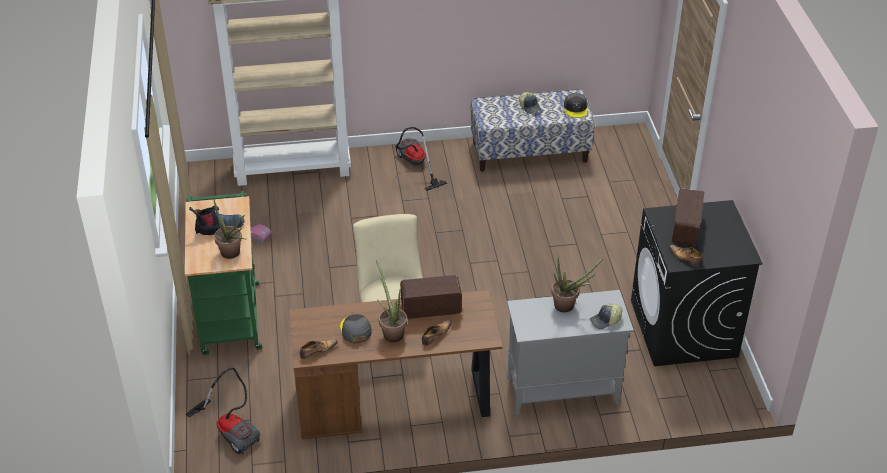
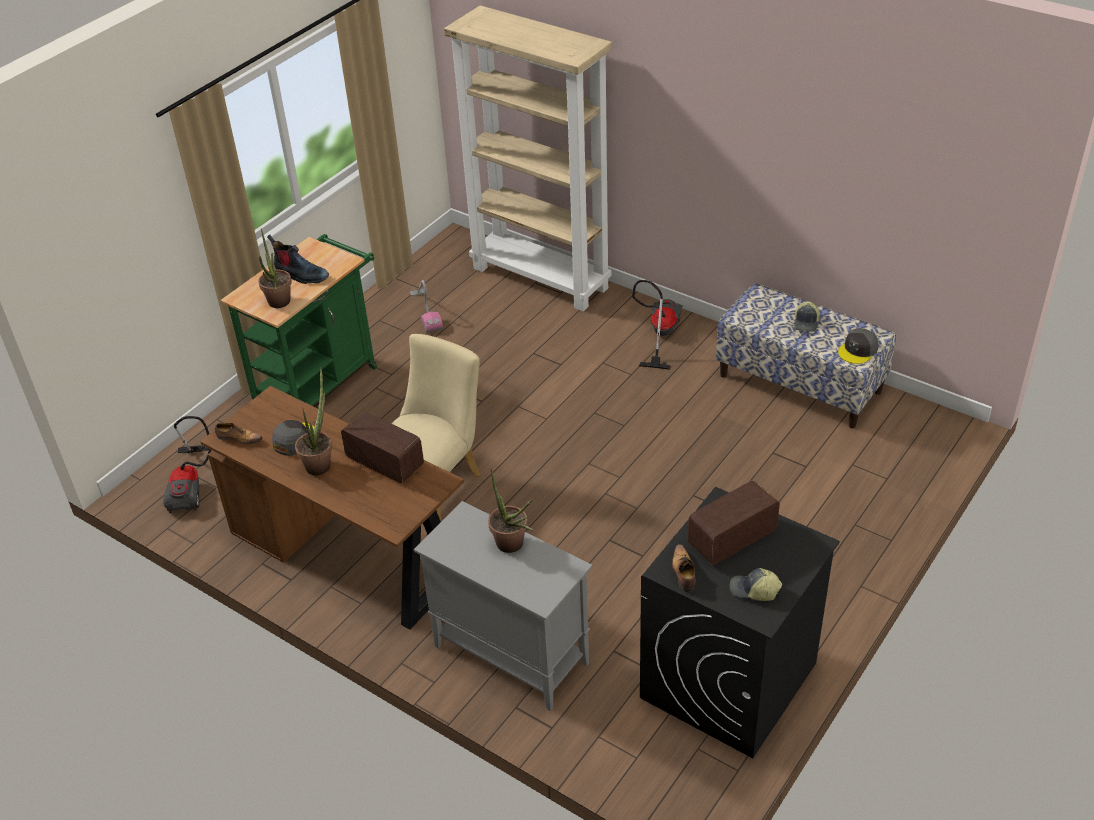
camera: 45 degrees right, 0 degrees up
shoe [422,320,452,346] -> none
cap [590,304,622,329] -> cap moved to [730,568,782,601]

